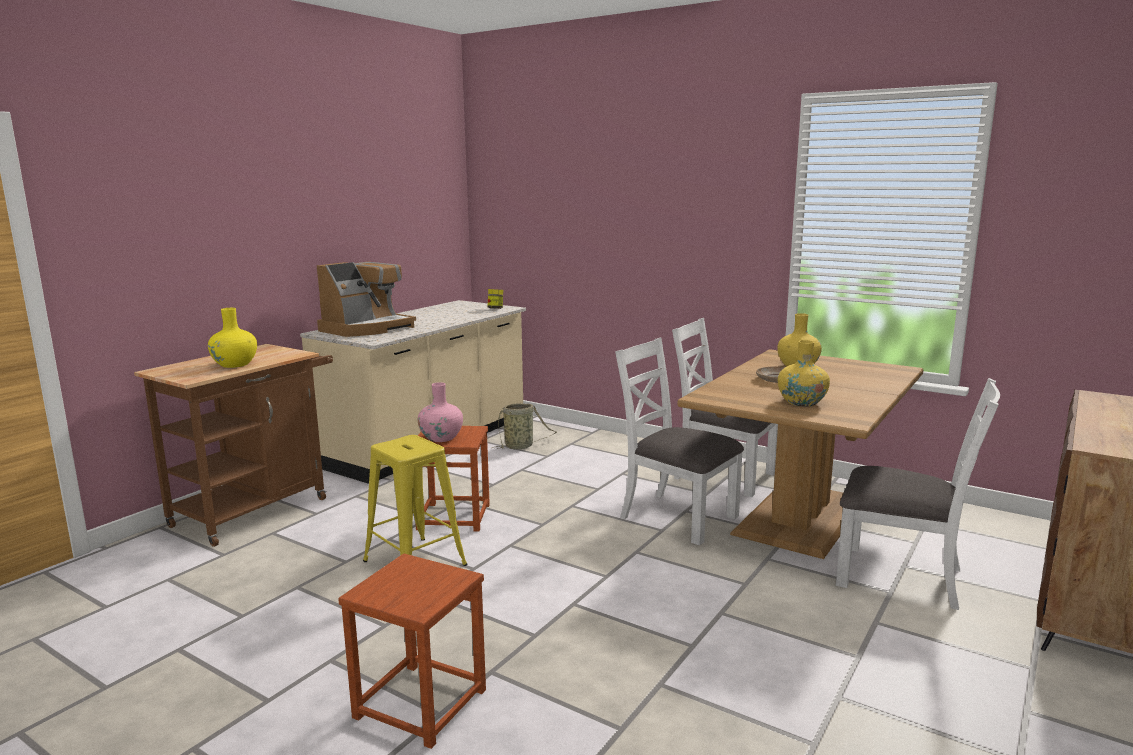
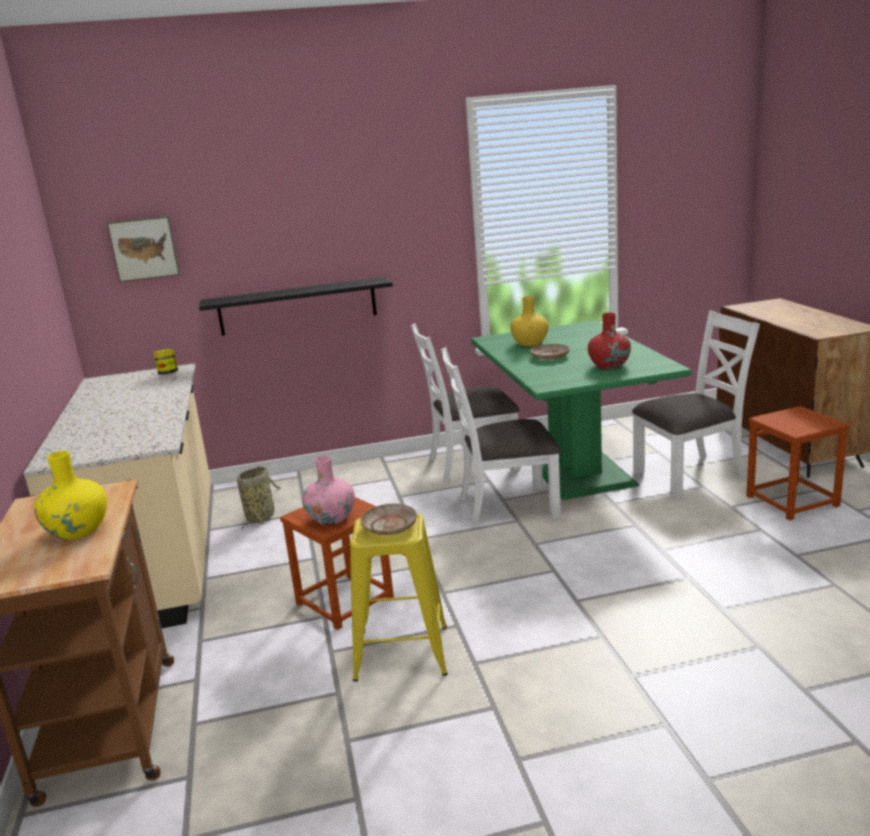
camera: 45 degrees left, 5 degrees up
coffee machine [317,262,416,337] -> none
brown stool [338,553,486,749] -> brown stool moved to [746,406,850,521]
brown dining table [678,349,924,559] -> green dining table [471,321,692,500]
yellow vase [778,340,830,406] -> red vase [588,313,631,369]
none -> picture [107,216,180,282]
none -> black shelf [199,277,393,336]
none -> beige plate [360,503,417,535]

